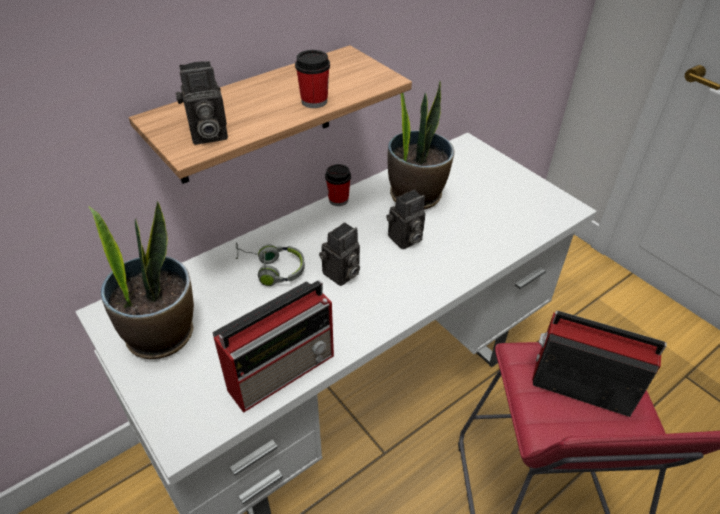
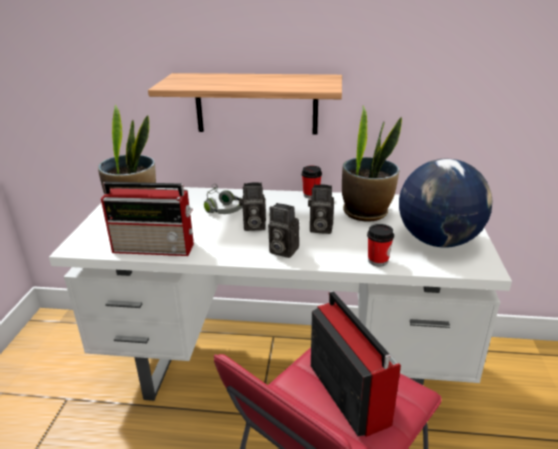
camera: 45 degrees right, 15 degrees down
camera [176,61,228,144] -> camera moved to [268,203,299,258]
cup [295,50,330,108] -> cup moved to [367,224,394,267]
none -> globe [399,159,493,248]

